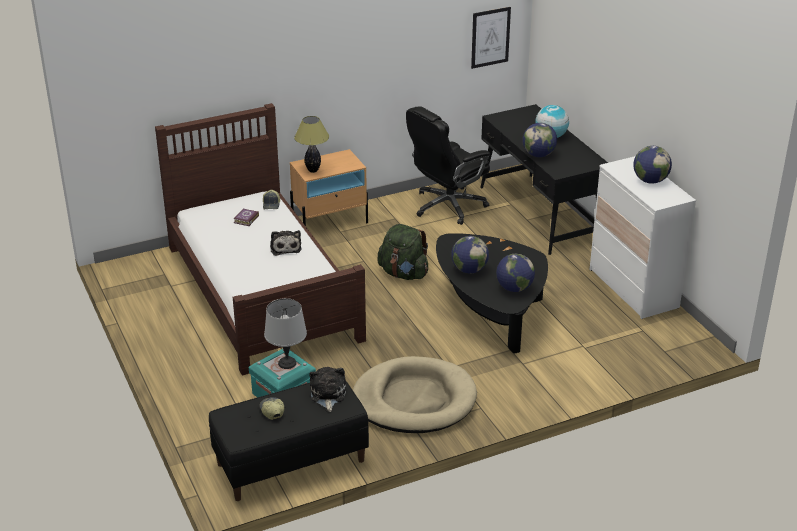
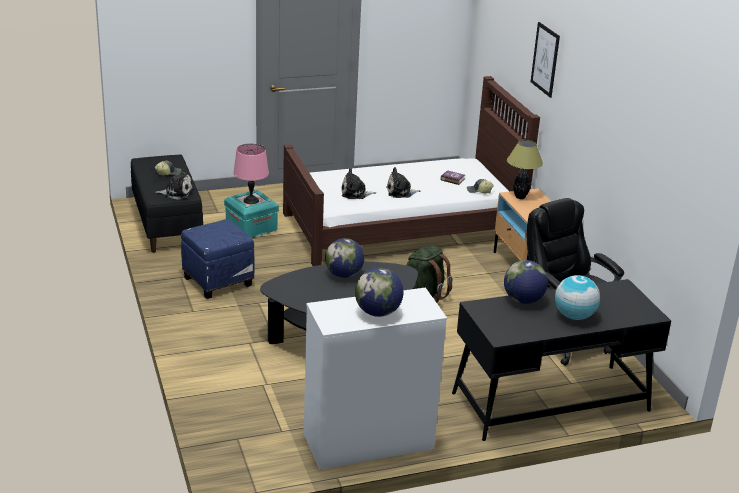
camera: 95 degrees right, 5 degrees down
grey table lamp [264,298,307,369] -> pink table lamp [233,143,269,204]
beige dog bed [353,356,477,433] -> blue ottoman [181,219,255,299]
picture [471,7,511,69] -> picture moved to [531,22,560,98]
globe [496,254,535,292] -> none
none -> plush toy [341,168,376,199]

